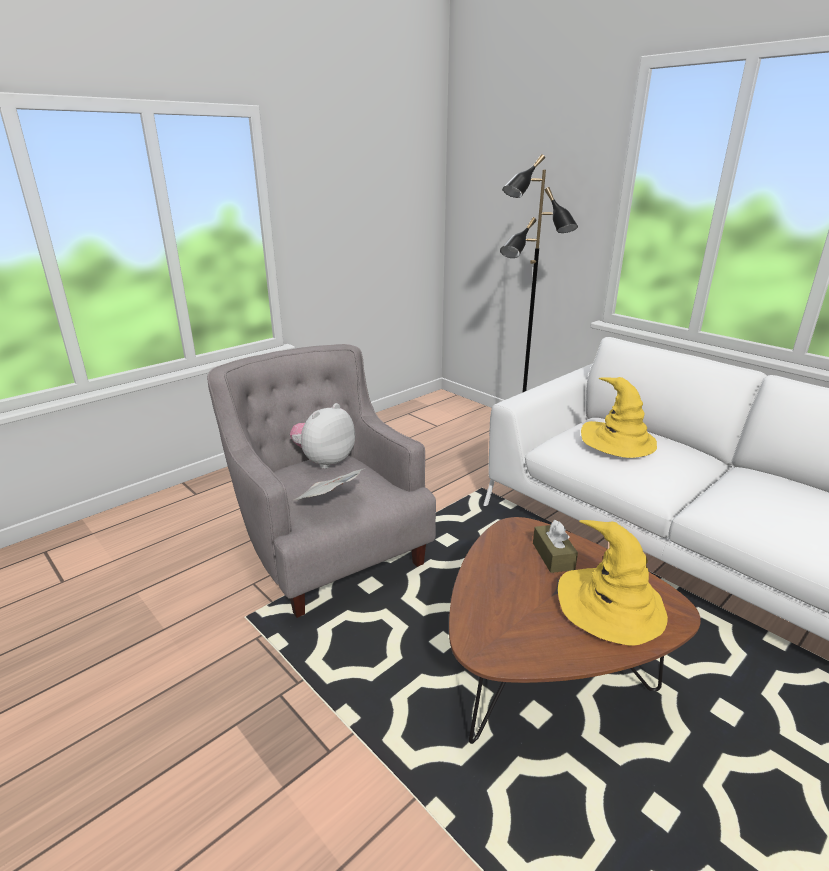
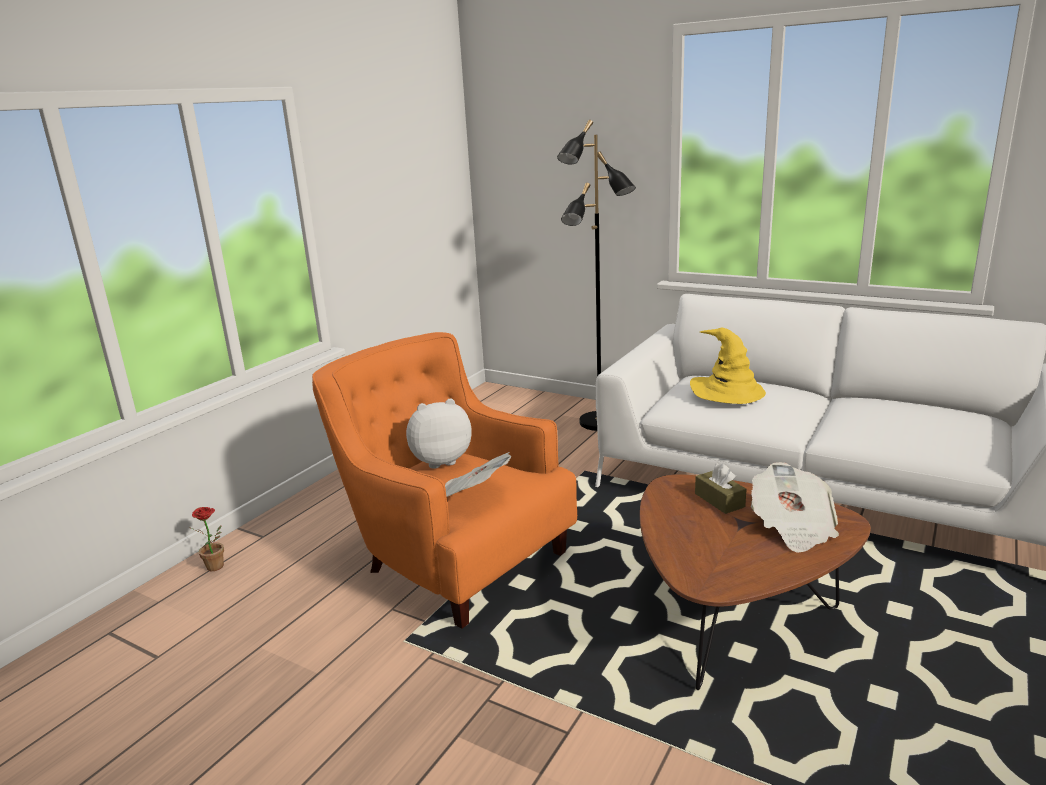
camera: 15 degrees left, 5 degrees down
grey armchair [207,344,436,618] -> orange armchair [312,332,577,629]
plush toy [290,403,355,469] -> plush toy turned 45 degrees clockwise [406,399,472,469]
yellow hat [558,520,668,646] -> newspaper [751,462,839,553]
none -> potted plant [191,507,224,571]

